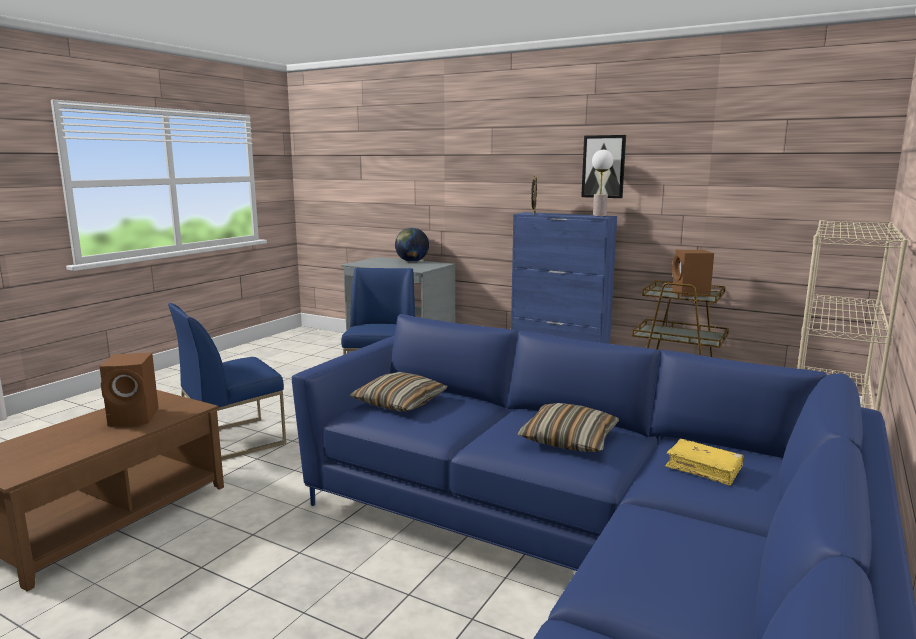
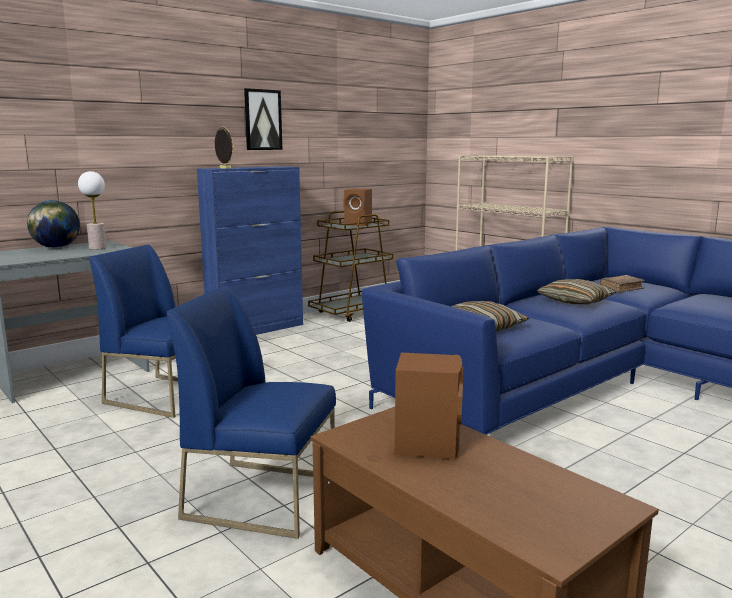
camera: 70 degrees left, 0 degrees up
blue chair [168,303,286,460] -> blue chair turned 120 degrees clockwise [166,285,336,539]
table lamp [592,150,613,216] -> table lamp moved to [78,171,106,250]
yellow book [665,439,744,486] -> brown book [600,275,645,293]

